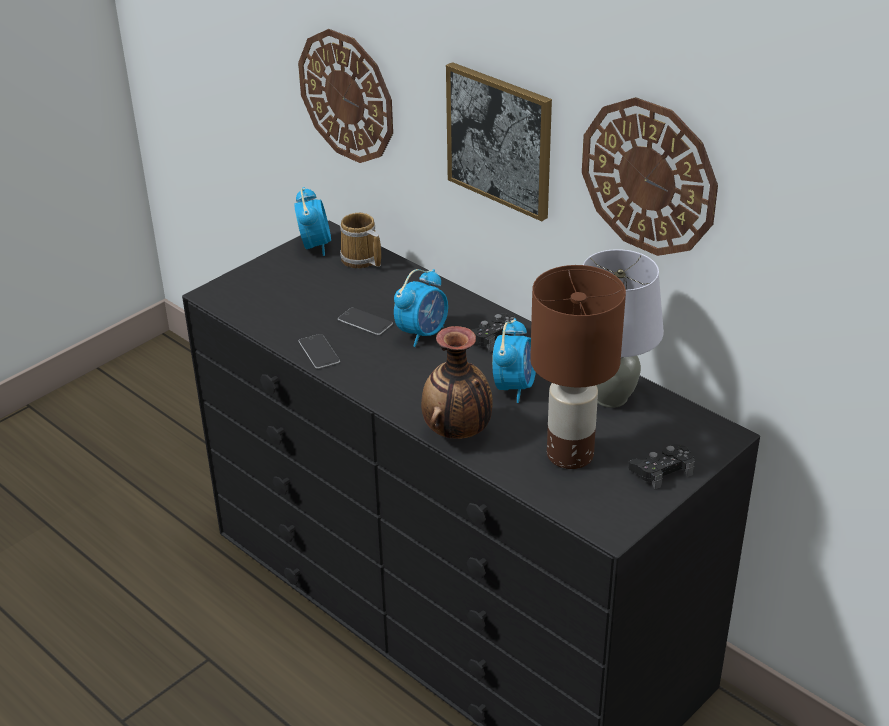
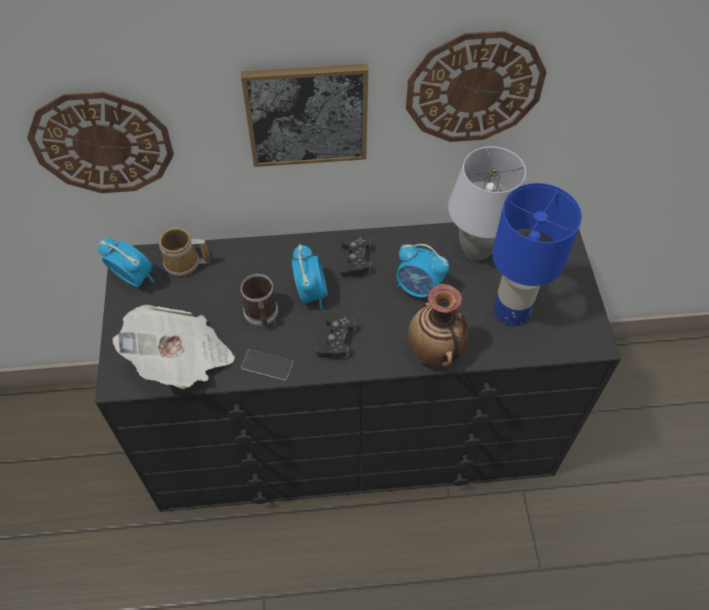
camera: 50 degrees left, 20 degrees up
phone [338,307,393,335] -> mug [240,274,278,326]
alarm clock [492,318,536,403] -> alarm clock turned 150 degrees clockwise [397,244,449,298]
brown table lamp [530,265,626,469] -> blue table lamp [492,183,582,326]
black game controller [629,444,694,490] -> black game controller moved to [316,313,357,358]
none -> newspaper [112,305,235,389]

